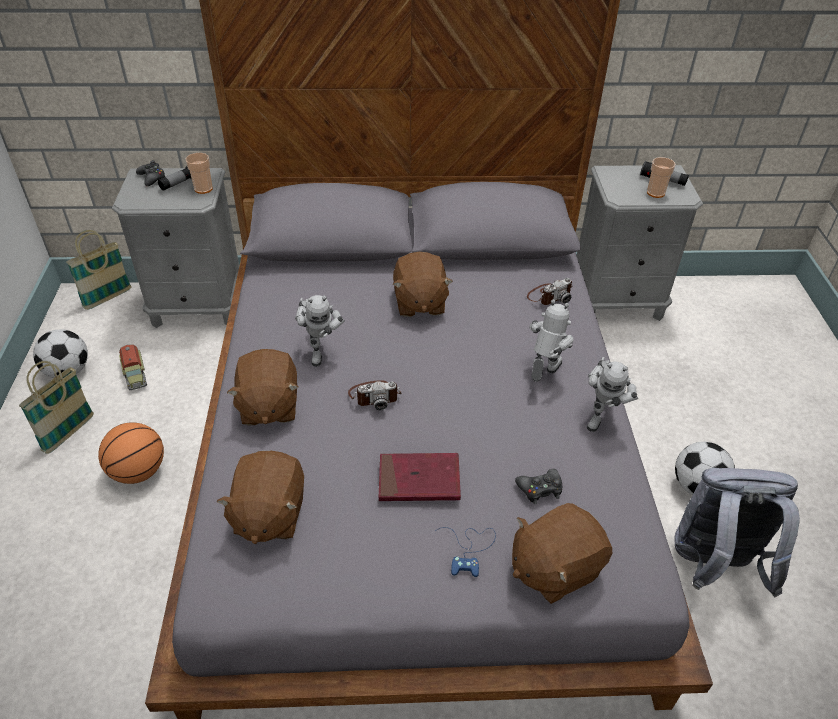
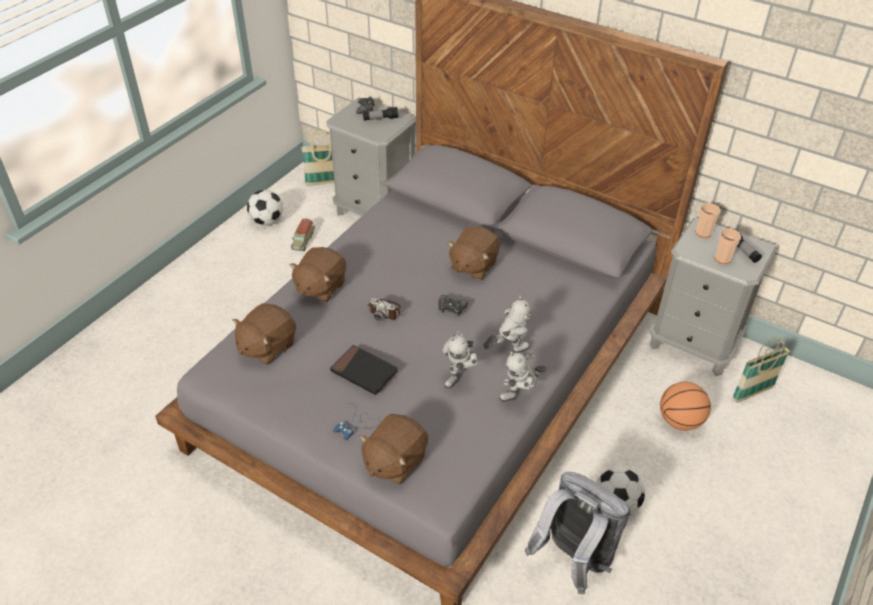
camera: 35 degrees right, 0 degrees up
basket [19,361,94,454] -> basket moved to [732,337,790,403]
basketball [98,422,164,484] -> basketball moved to [660,382,711,431]
cup [186,153,213,194] -> cup moved to [696,203,721,238]
toy robot [295,295,345,367] -> toy robot moved to [443,331,478,389]
red book [379,453,461,501] -> black book [330,345,398,395]
brown plush toy [512,503,612,604] -> brown plush toy turned 60 degrees counterclockwise [359,414,428,485]
black game controller [515,469,562,504] -> black game controller moved to [438,295,468,317]
camera [527,278,572,305] -> none

